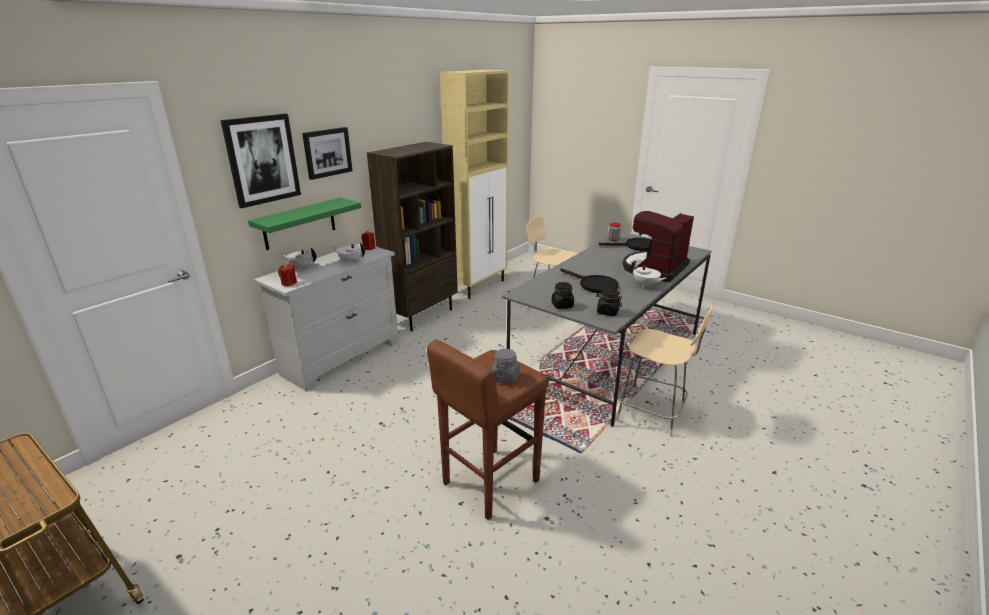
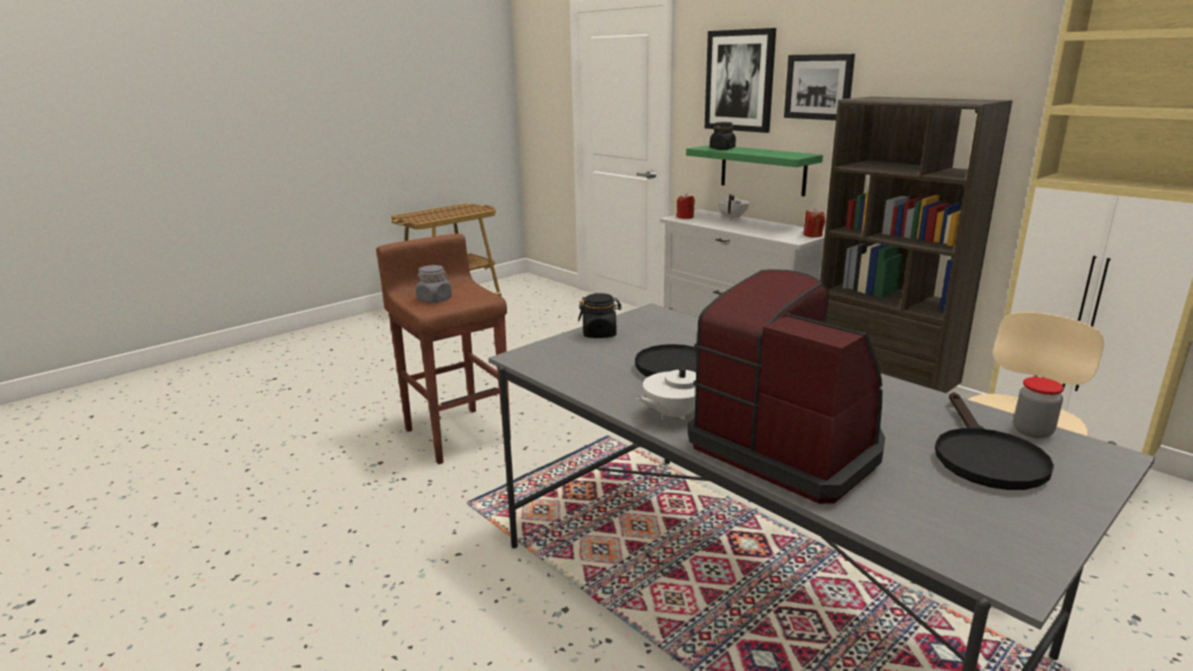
camera: 100 degrees right, 5 degrees down
white teapot [333,242,365,264] -> none
black jar [596,288,622,316] -> black jar moved to [710,122,736,150]
beige chair [617,303,713,436] -> none

